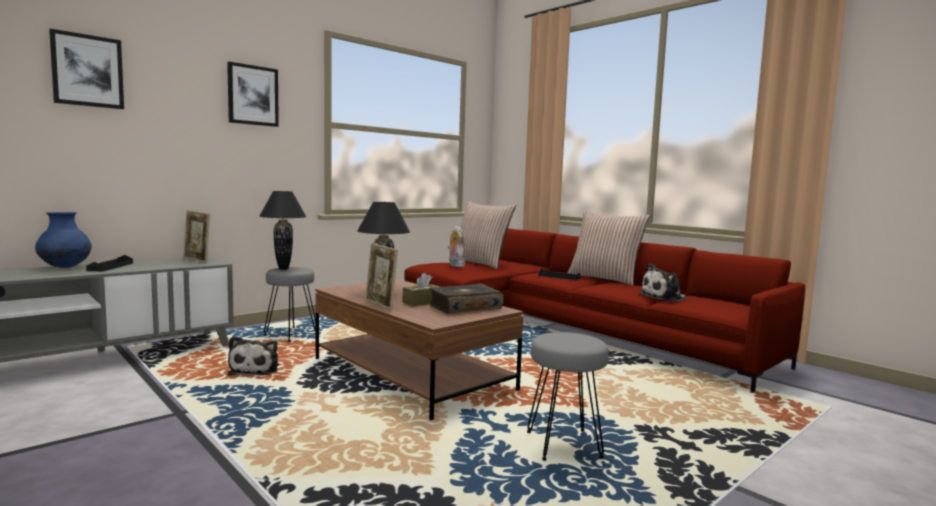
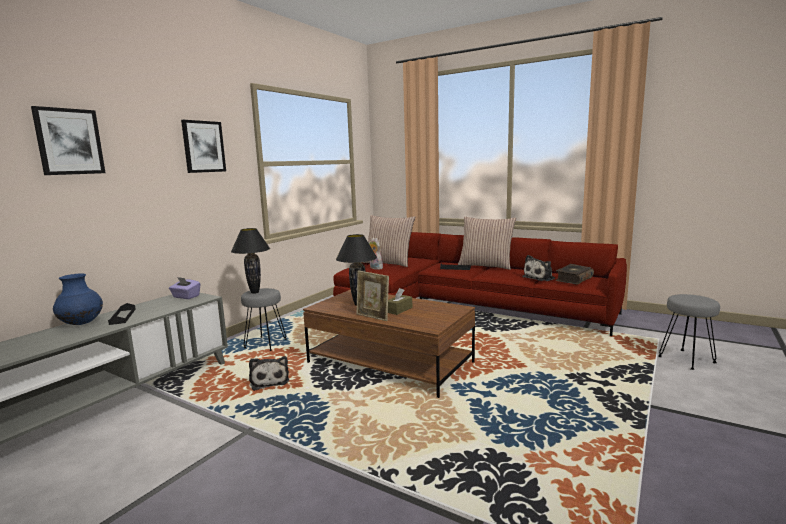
camera: 15 degrees left, 5 degrees up
picture frame [184,210,210,263] -> purple tissue box [169,277,200,299]
book [429,283,503,314] -> book moved to [555,264,594,285]
grey stool [527,332,609,461] -> grey stool moved to [659,294,720,370]

